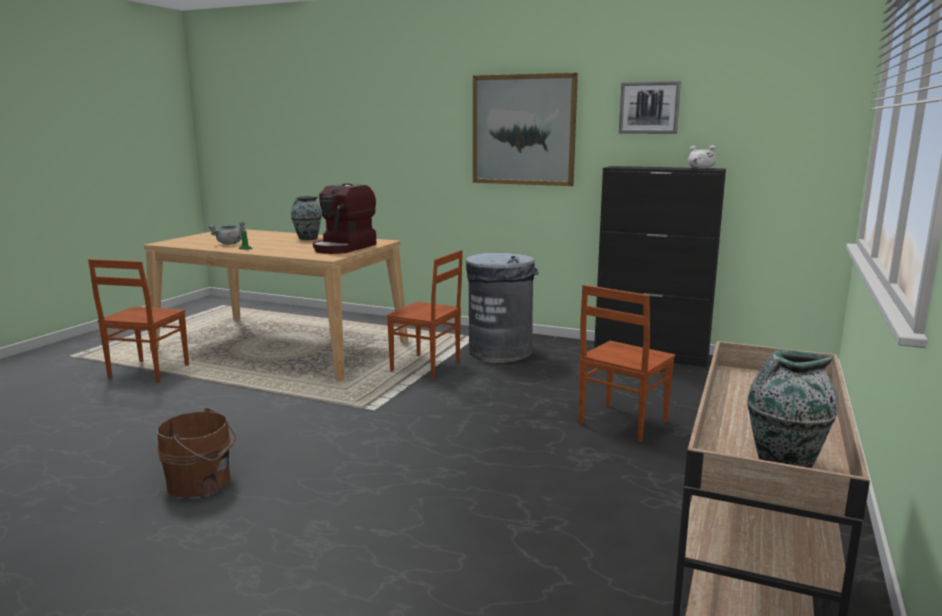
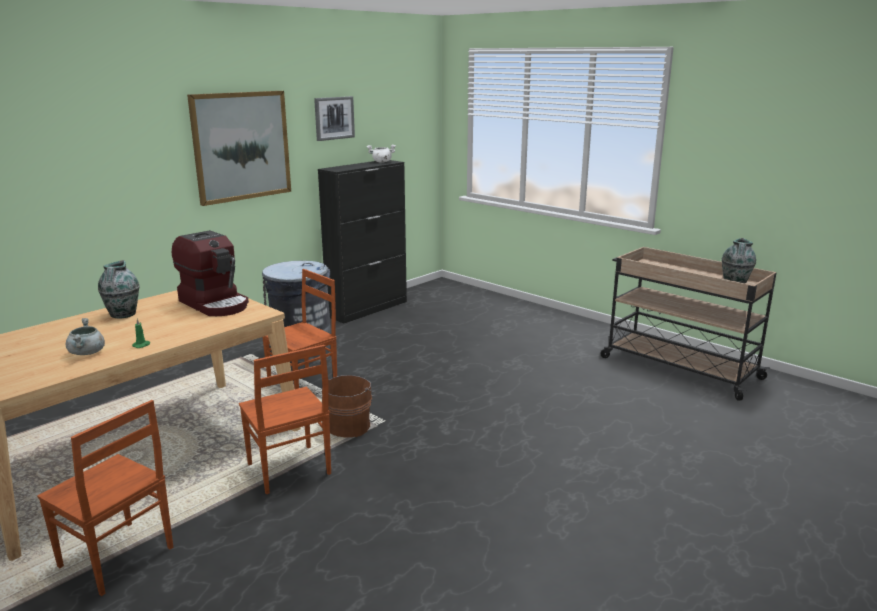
camera: 70 degrees left, 5 degrees up
brown bucket [157,408,236,497] -> brown bucket moved to [328,375,377,437]
brown chair [579,285,675,442] -> brown chair moved to [239,345,331,494]

